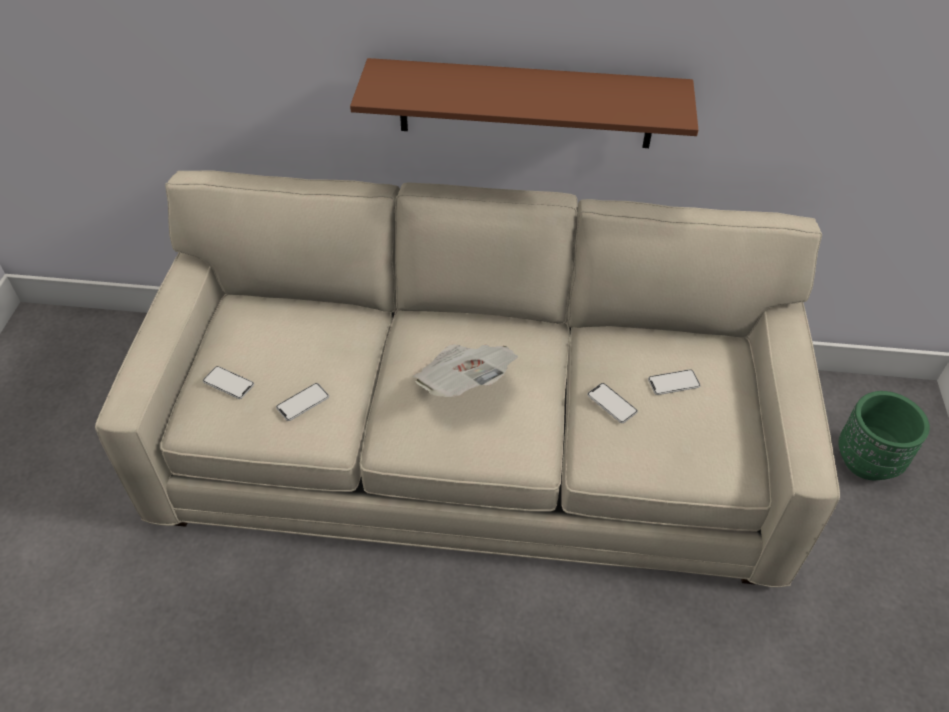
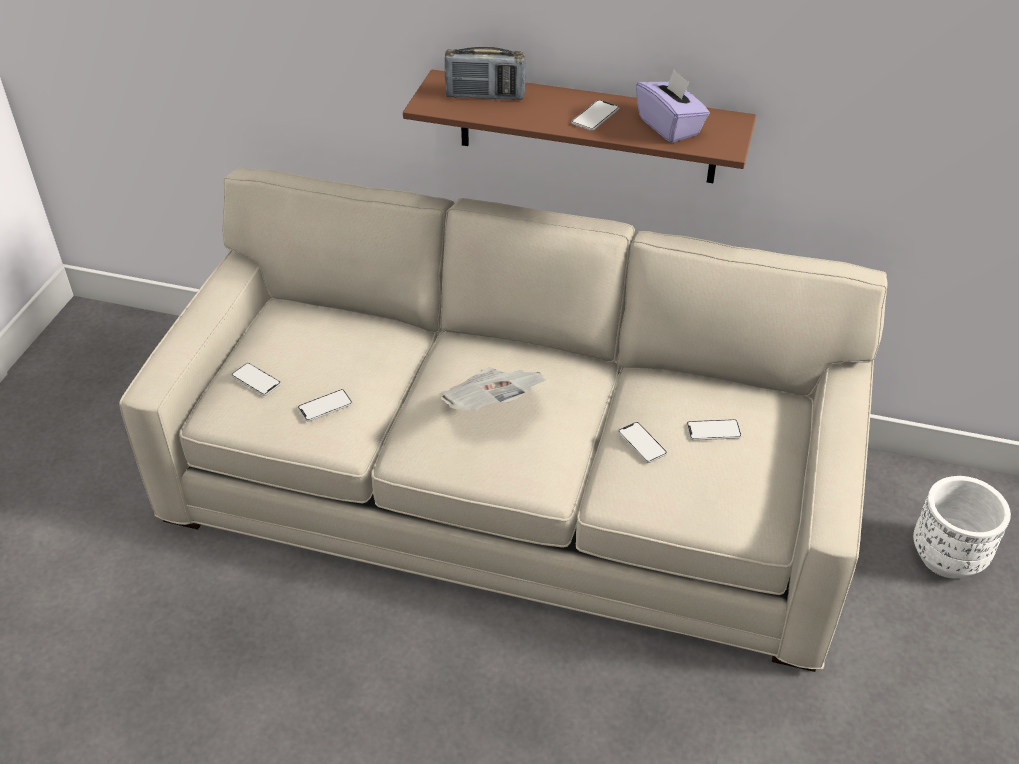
camera: 10 degrees right, 5 degrees down
green planter [838,391,930,480] -> white planter [913,476,1011,578]
none -> radio [445,47,525,100]
none -> phone [571,100,619,131]
none -> purple tissue box [636,70,710,143]

